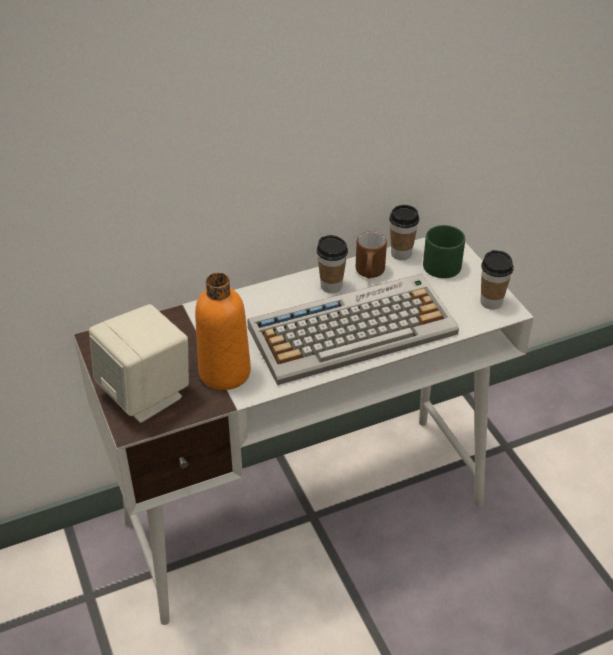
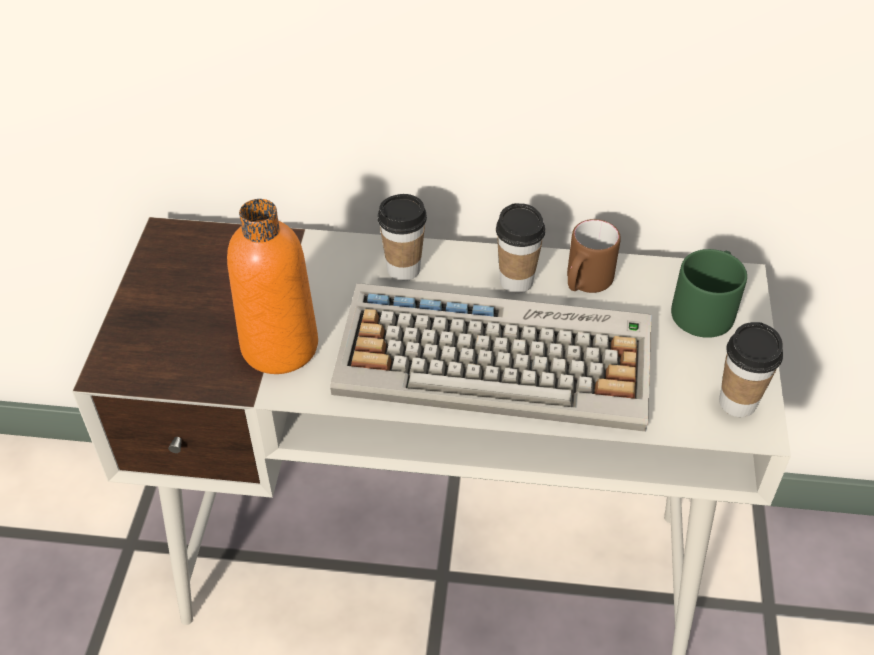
camera: 30 degrees right, 5 degrees up
beige speaker [89,304,189,423] -> none
cup [389,205,419,260] -> cup moved to [378,194,427,281]

